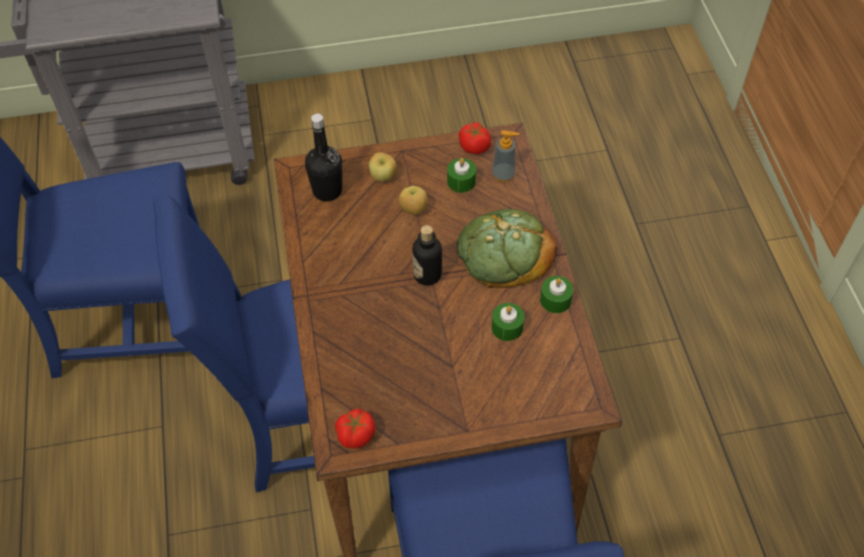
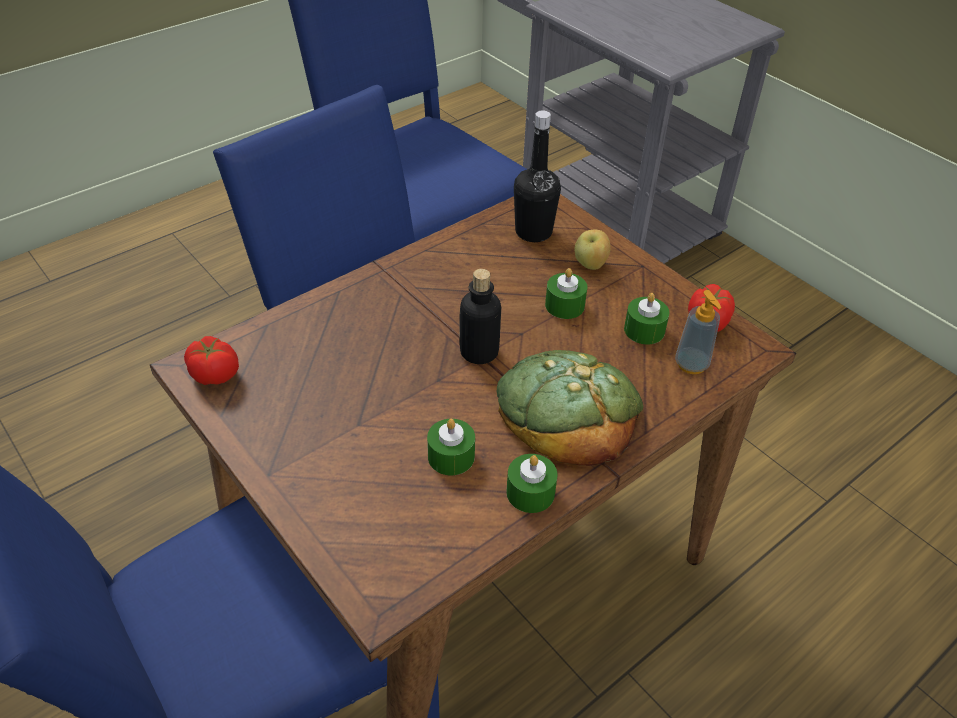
camera: 60 degrees right, 10 degrees down
apple [399,186,427,215] -> green candle [545,268,587,319]

